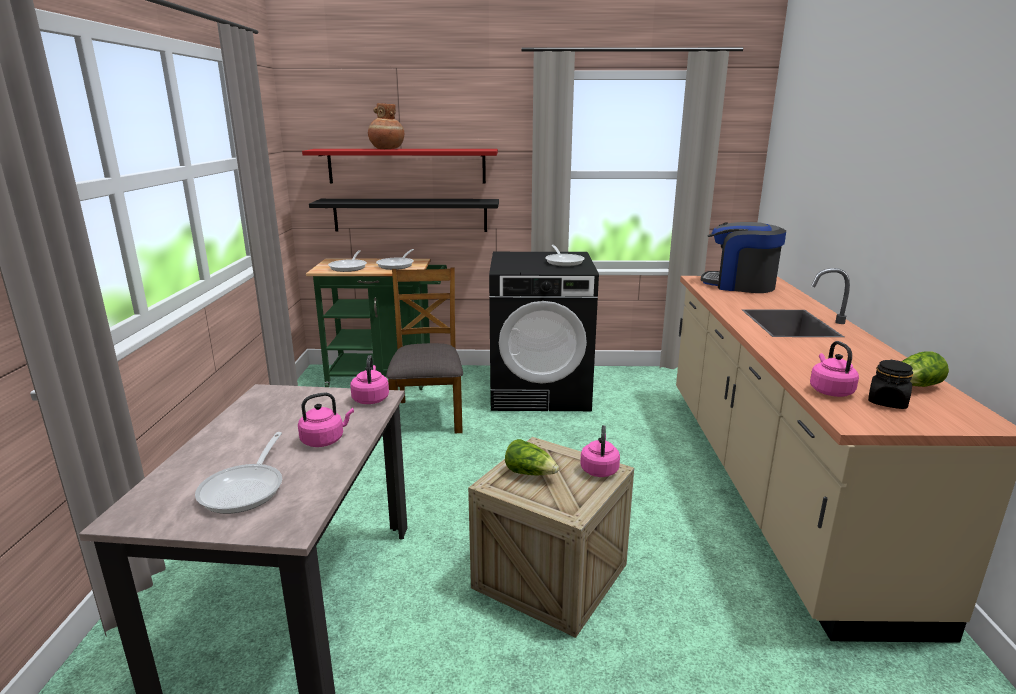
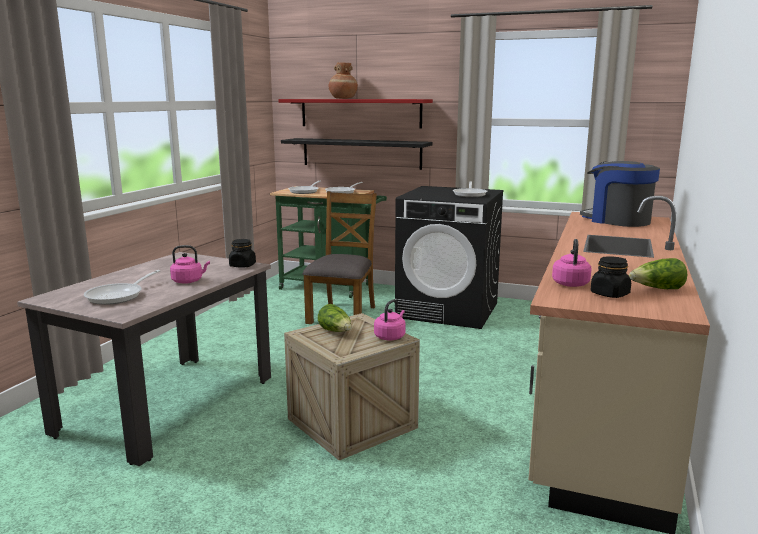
camera: 20 degrees right, 5 degrees down
pink kettle [350,355,389,404] -> black jar [229,239,256,268]

